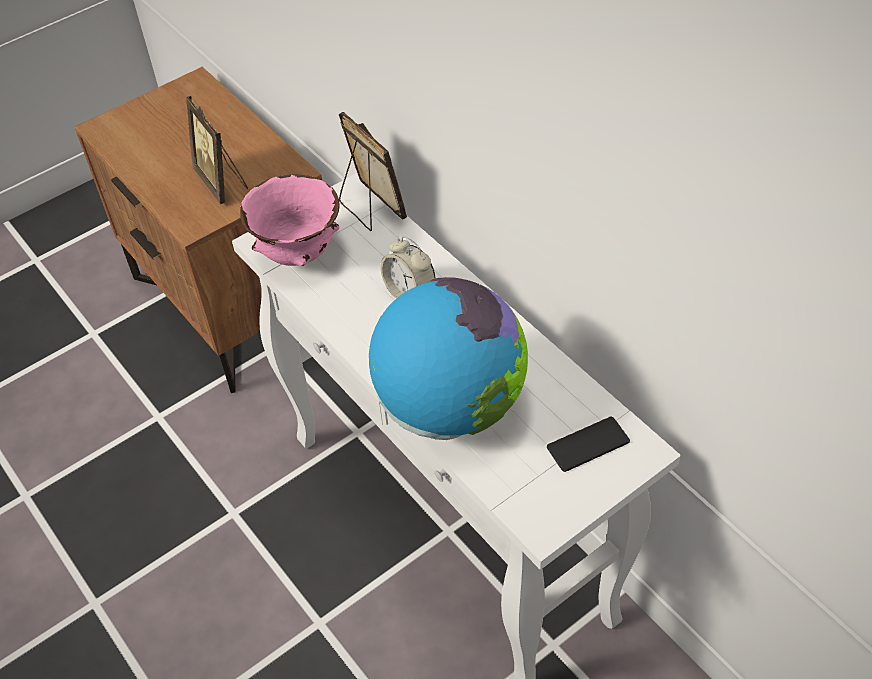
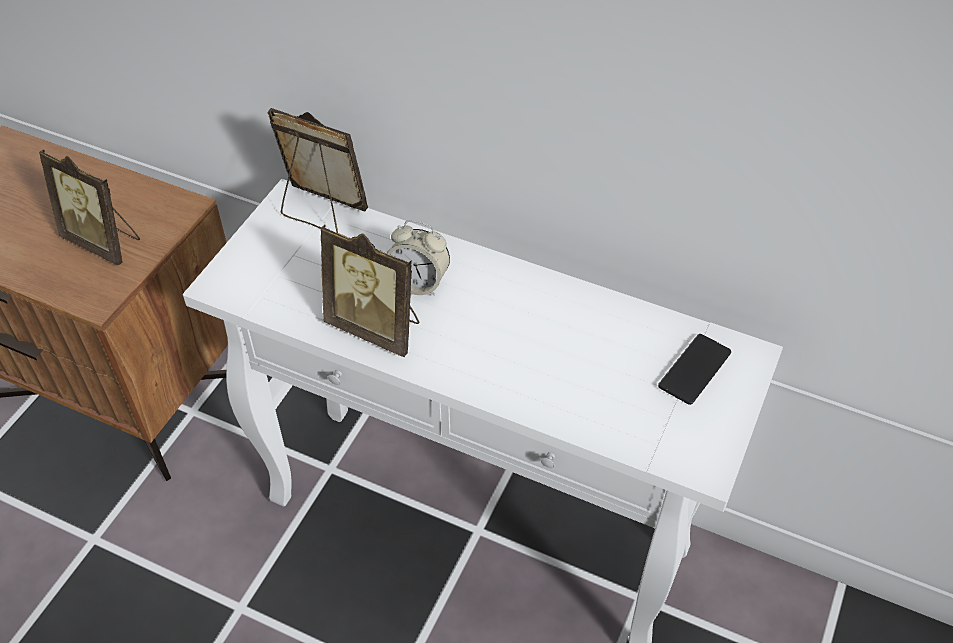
camera: 30 degrees left, 0 degrees up
pink bowl [240,174,339,266] -> none
globe [369,277,528,440] -> none
none -> picture frame [321,224,419,357]

